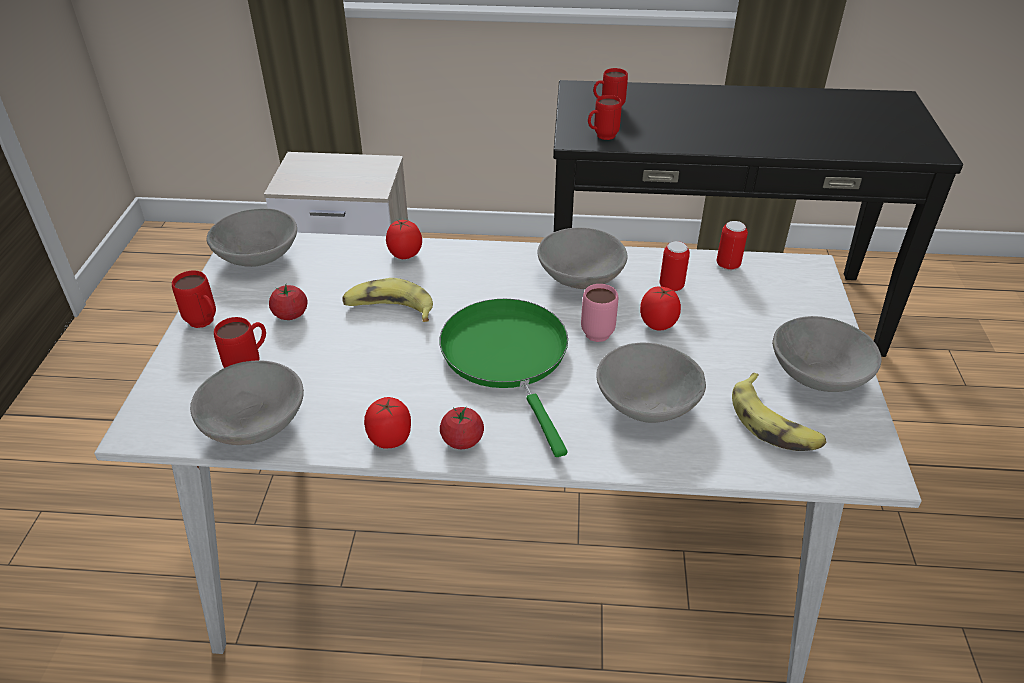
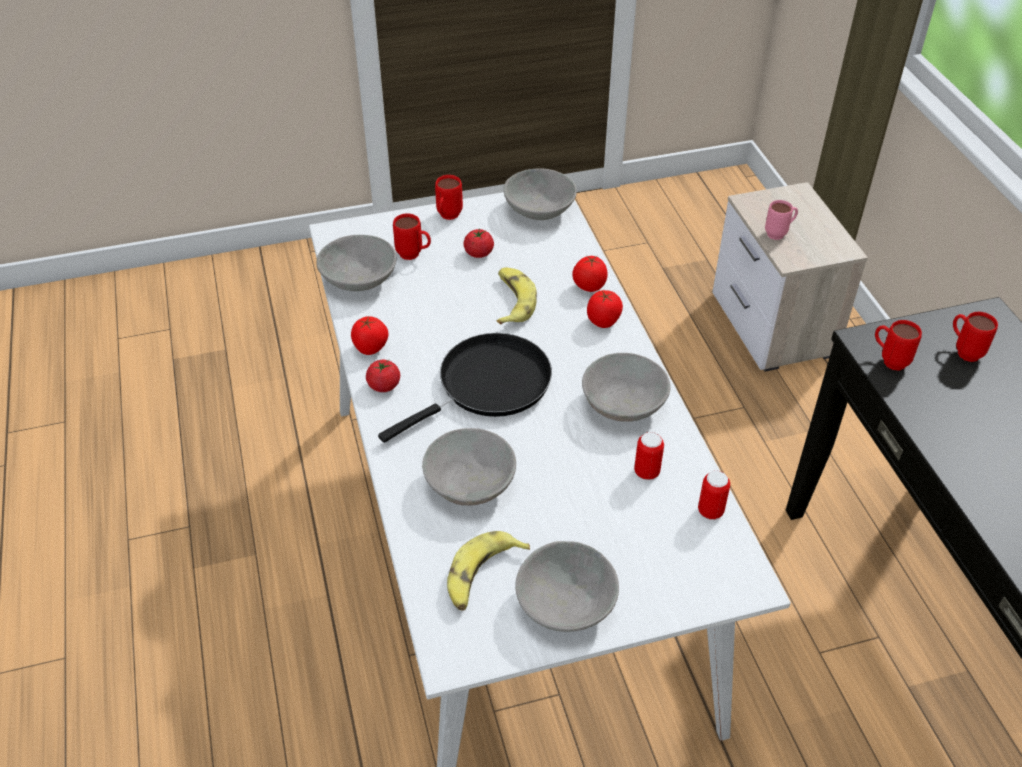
camera: 70 degrees right, 5 degrees up
green frying pan [440,299,568,457] -> black frying pan [378,333,552,443]
pink mug [581,284,618,342] -> pink mug moved to [765,200,798,240]
tomato [640,286,681,330] -> tomato moved to [587,290,623,328]

